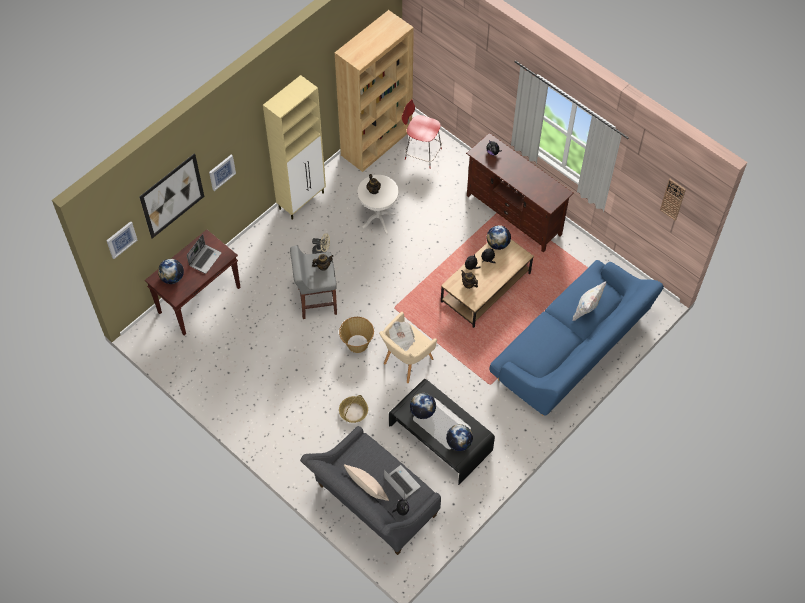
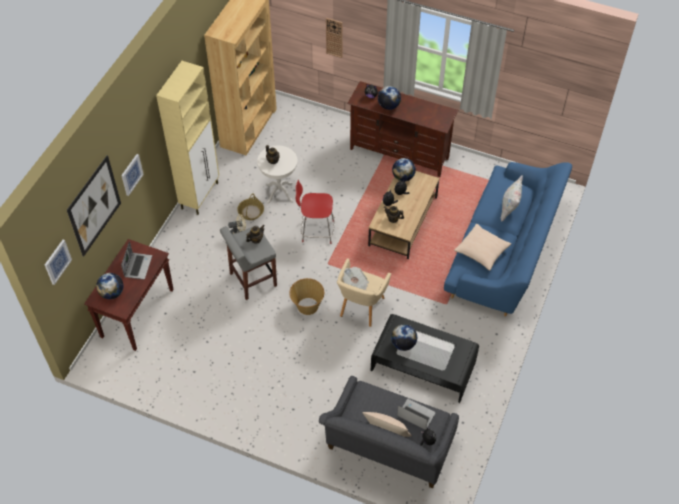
camera: 20 degrees left, 5 degrees down
basket [339,395,368,423] -> basket moved to [237,193,264,220]
red stool [402,99,442,169] -> red stool moved to [296,180,335,244]
globe [446,424,473,451] -> globe moved to [378,86,401,110]
wall clock [660,179,686,221] -> wall clock moved to [326,18,342,58]
none -> beige pillow [454,224,511,271]

